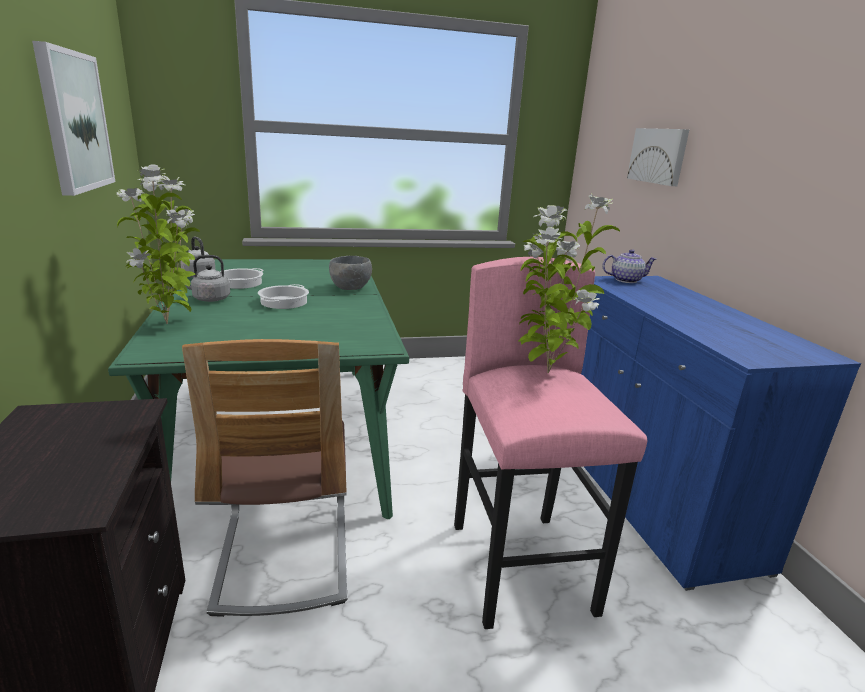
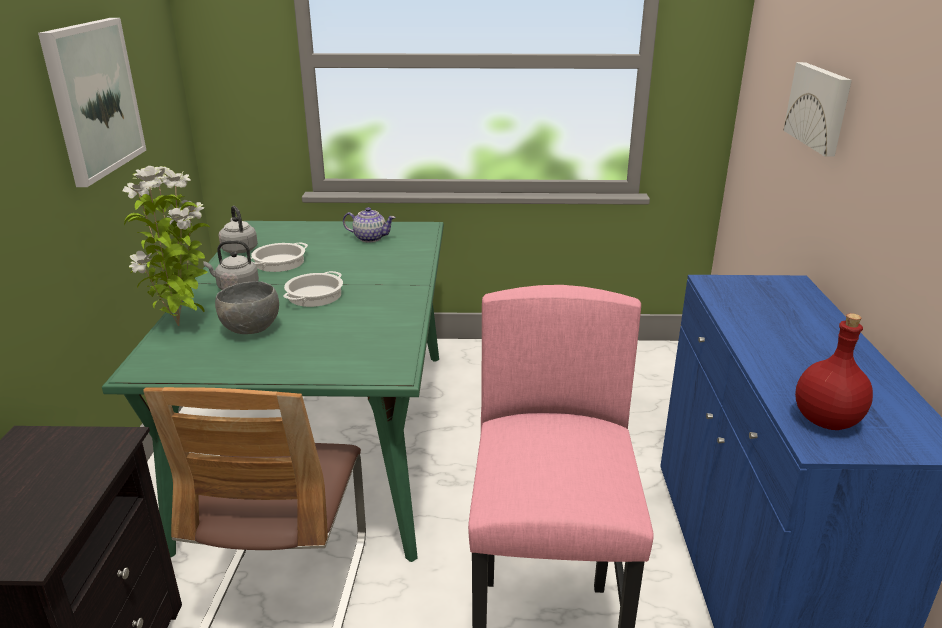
camera: 15 degrees right, 5 degrees up
grey bowl [329,256,372,290] -> grey bowl moved to [215,281,279,334]
potted plant [518,194,620,373] -> none
teapot [602,249,656,283] -> teapot moved to [343,207,395,243]
none -> red bottle [795,313,873,430]

